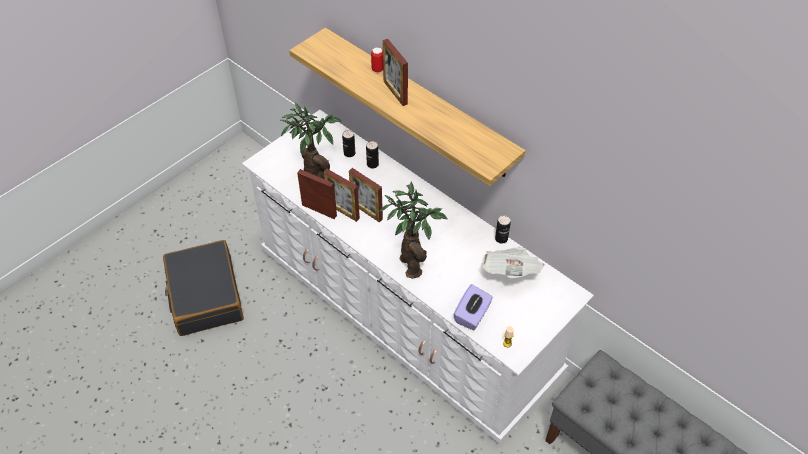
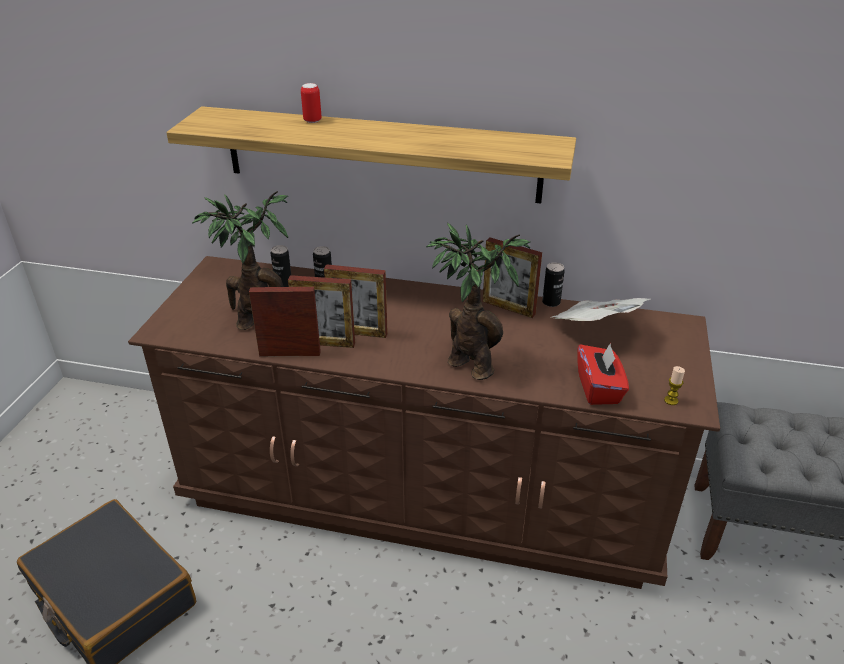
camera: 30 degrees left, 15 degrees down
white dresser [242,110,594,444] -> brown dresser [128,256,720,589]
picture frame [383,39,408,106] -> picture frame moved to [483,238,542,318]
purple tissue box [453,284,493,330] -> red tissue box [577,343,629,405]

